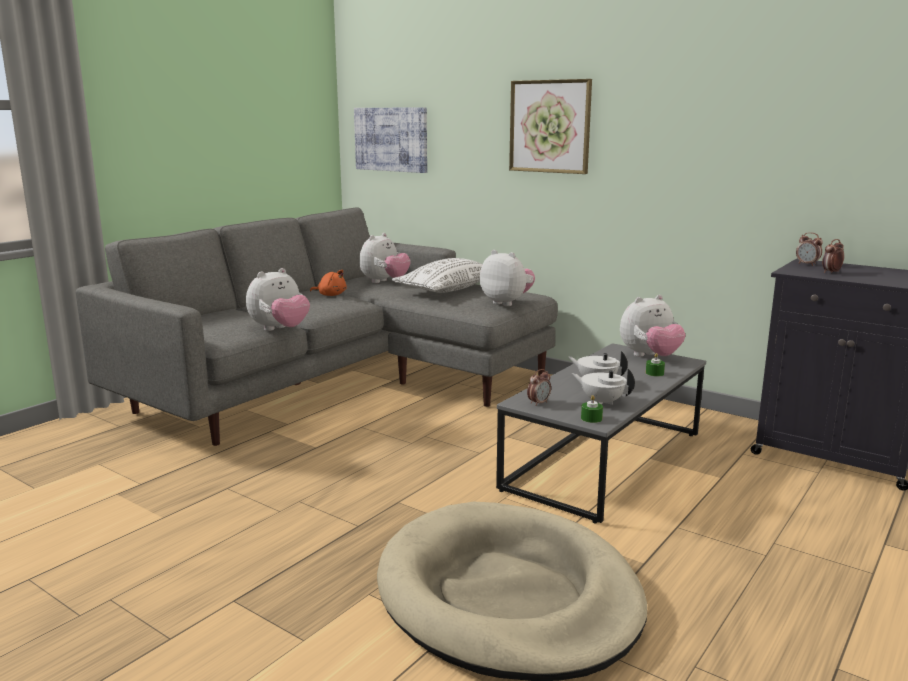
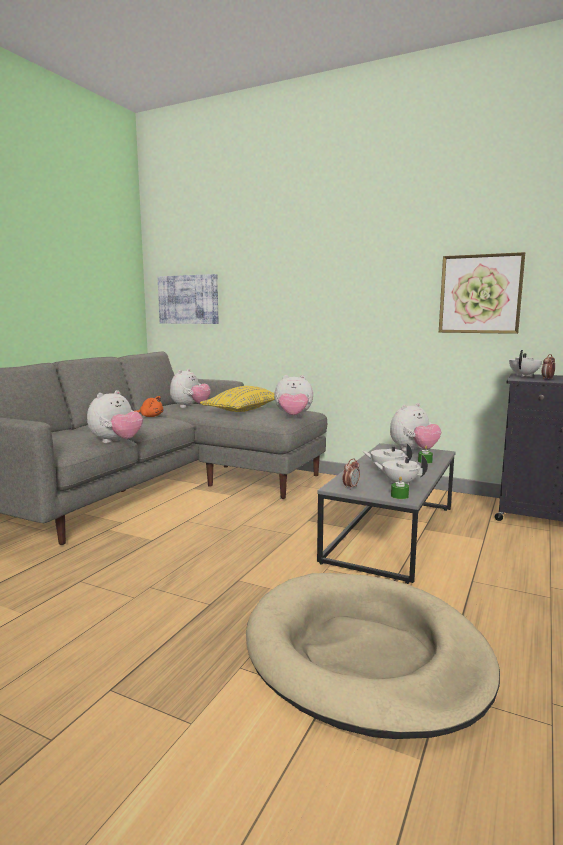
camera: 10 degrees left, 5 degrees down
white pillow [392,258,483,293] -> yellow pillow [200,386,275,412]
plush toy [480,250,535,306] -> plush toy turned 150 degrees clockwise [274,375,313,417]
picture [509,79,592,174] -> picture moved to [439,252,525,334]
alarm clock [796,232,823,266] -> white teapot [509,350,542,377]

